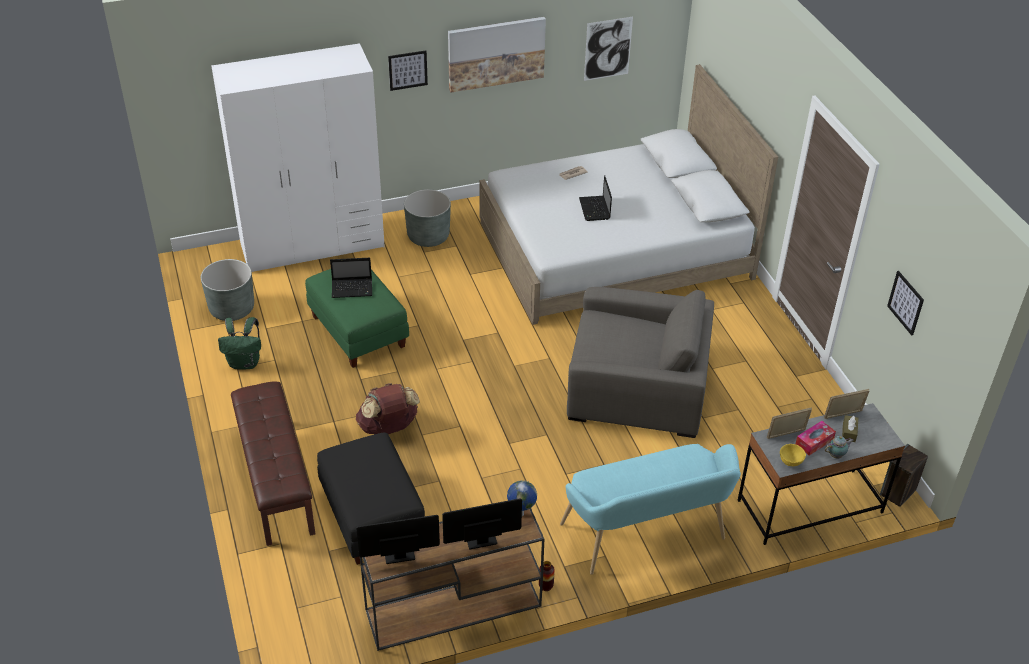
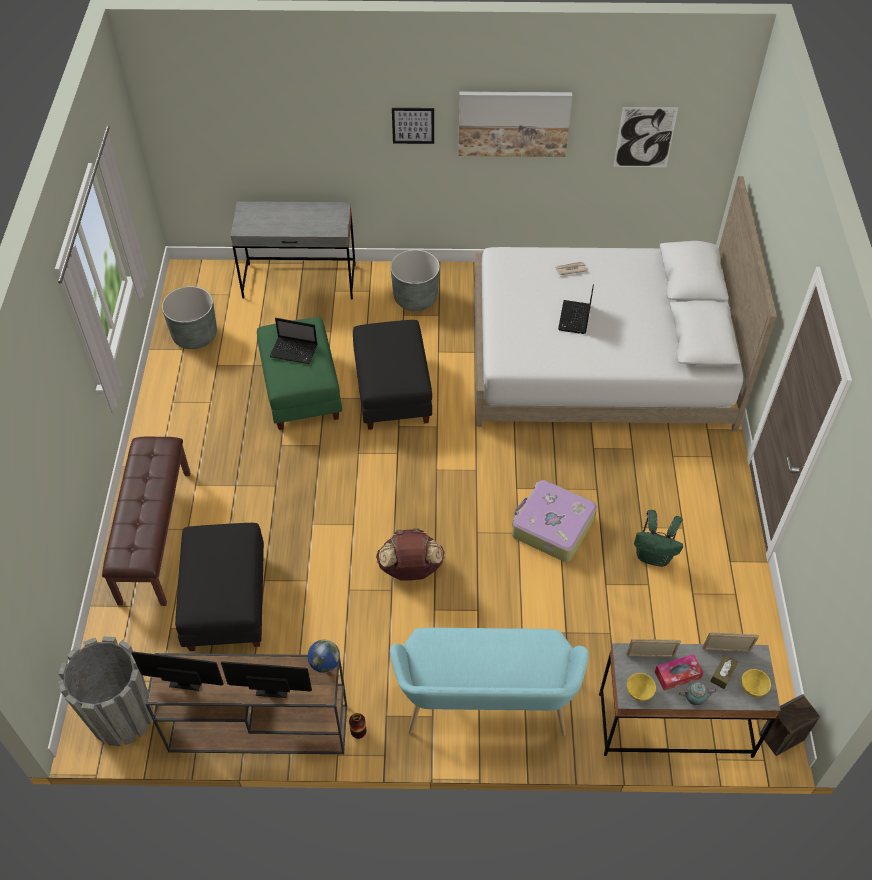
camera: 20 degrees right, 10 degrees up
white wardrobe [211,43,385,272] -> grey desk [231,201,356,300]
green backpack [218,317,261,369] -> green backpack moved to [634,510,683,567]
brown backpack [356,383,420,434] -> brown backpack moved to [376,528,445,581]
grey armchair [567,287,714,438] -> suitcase [512,480,597,562]
picture [887,271,924,336] -> none
none -> grey planter [58,636,154,746]
none -> black ottoman [353,320,432,430]
none -> yellow bowl [741,669,771,697]

